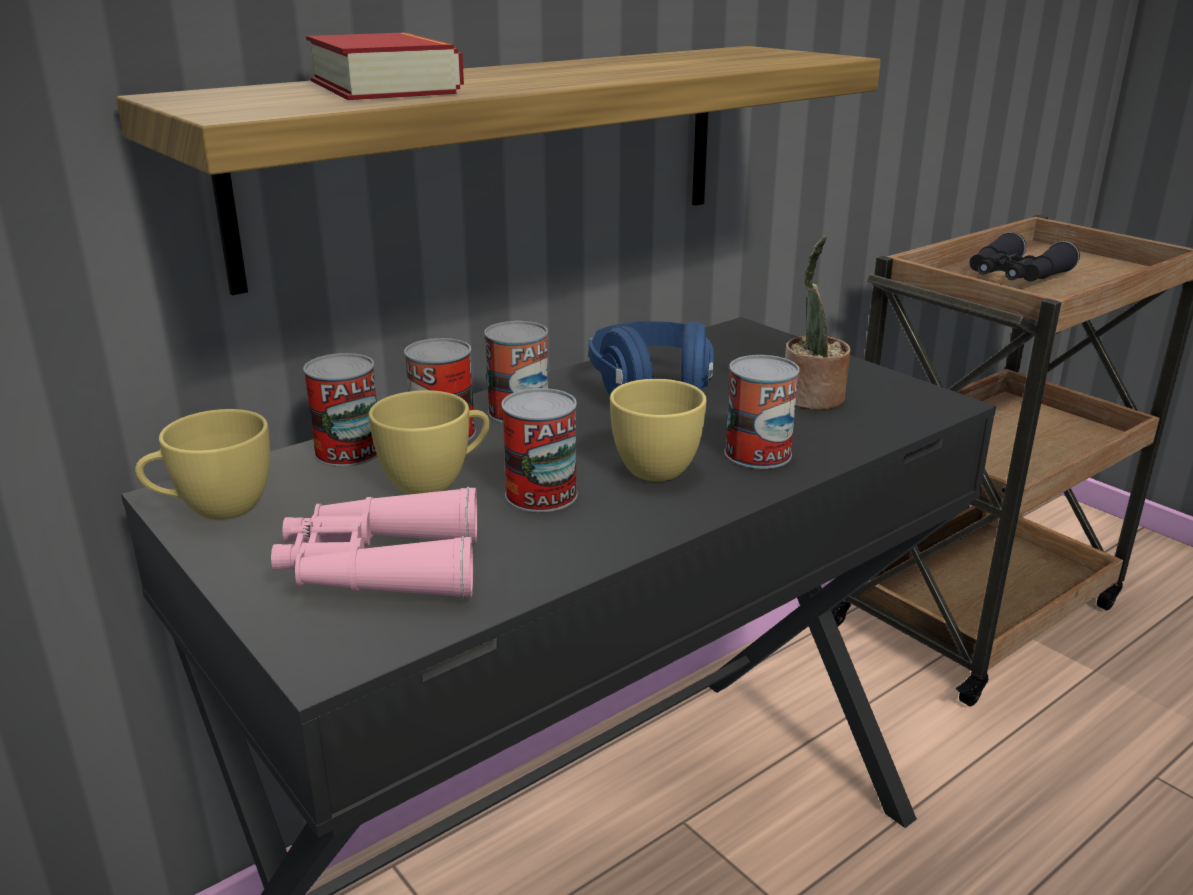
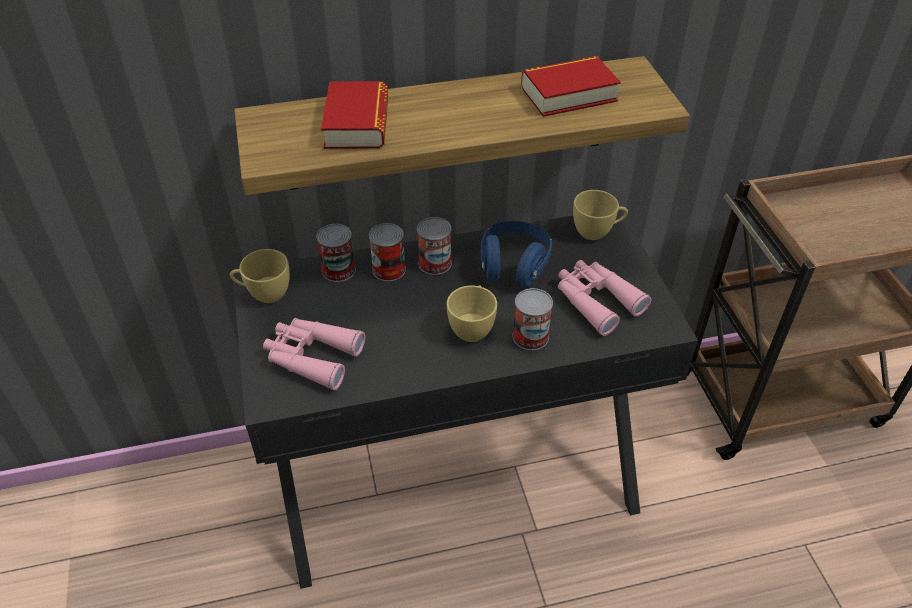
camera: 25 degrees right, 20 degrees up
yellow cup [369,390,489,495] -> yellow cup moved to [573,190,628,240]
can [501,388,578,512] -> none
potted plant [785,236,851,410] -> pink binoculars [558,260,651,336]
black binoculars [970,232,1080,282] -> none
none -> book [521,56,621,117]

